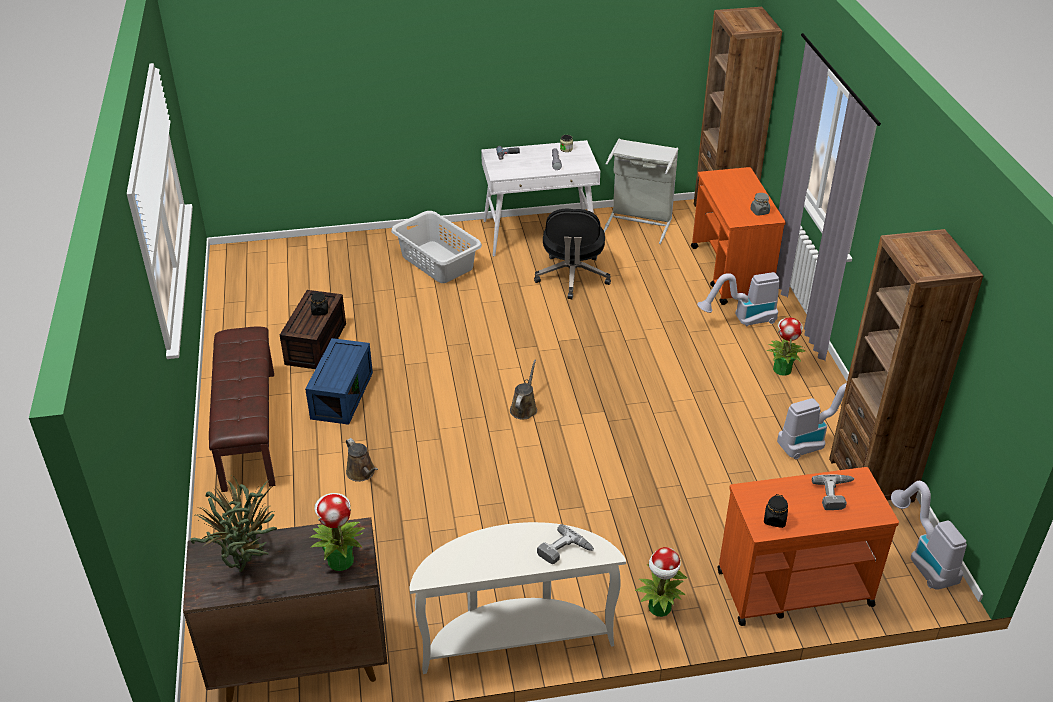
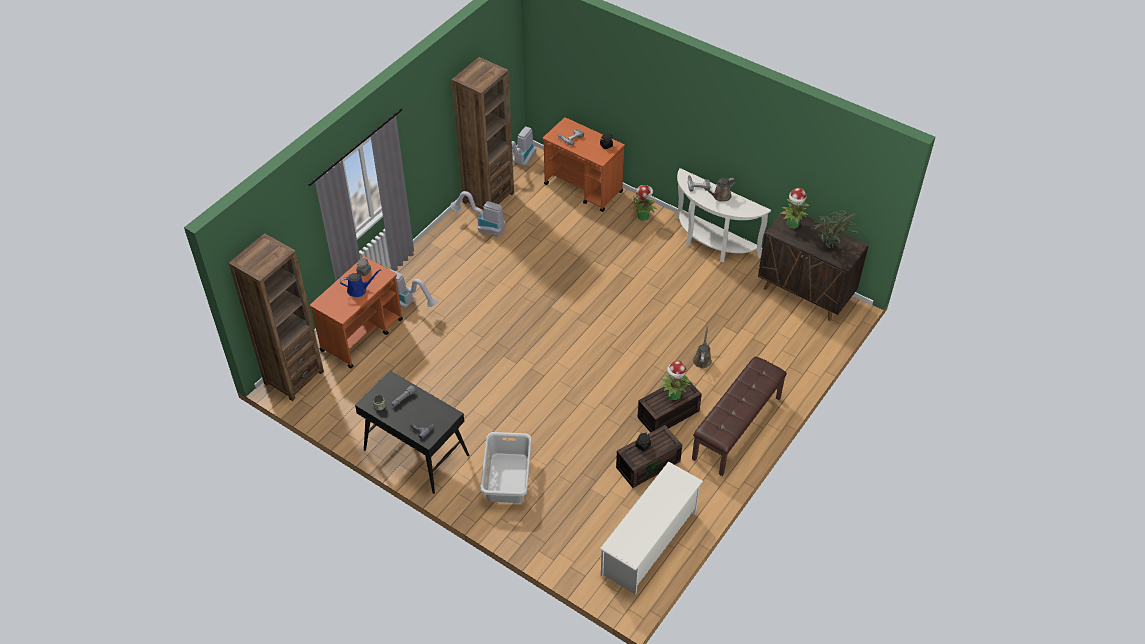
camera: 135 degrees left, 10 degrees up
blue storage box [305,338,373,425] -> brown storage box [637,381,702,432]
white desk [481,140,600,256] -> black desk [355,371,469,494]
brown watering can [510,359,537,419] -> brown watering can moved to [702,178,736,201]
black office chair [534,209,611,299] -> none
grey laundry basket [604,139,679,244] -> none
potted plant [767,317,806,376] -> potted plant moved to [660,361,690,400]
none -> blue watering can [340,269,381,297]
none -> white shoe rack [600,462,703,595]

